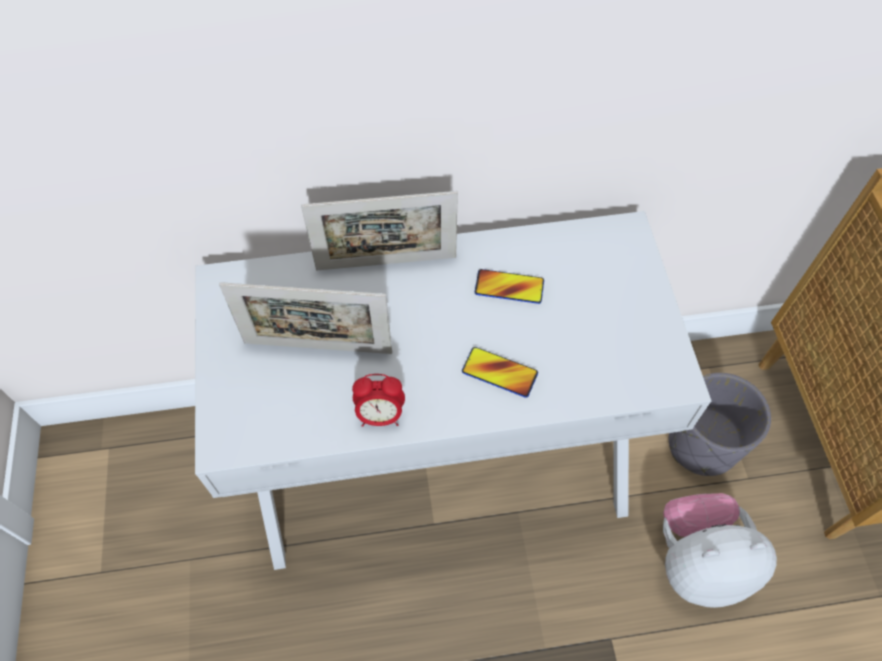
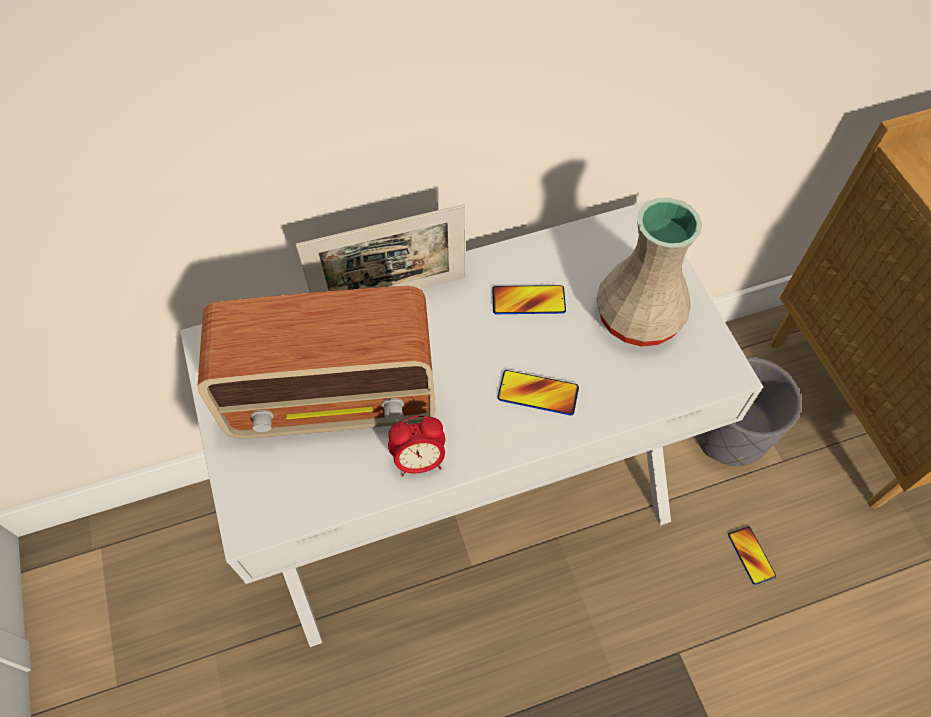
camera: 10 degrees left, 0 degrees up
picture frame [219,282,392,354] -> radio [198,286,435,439]
plush toy [663,493,777,608] -> phone [728,526,776,585]
none -> beige vase [596,197,702,347]

